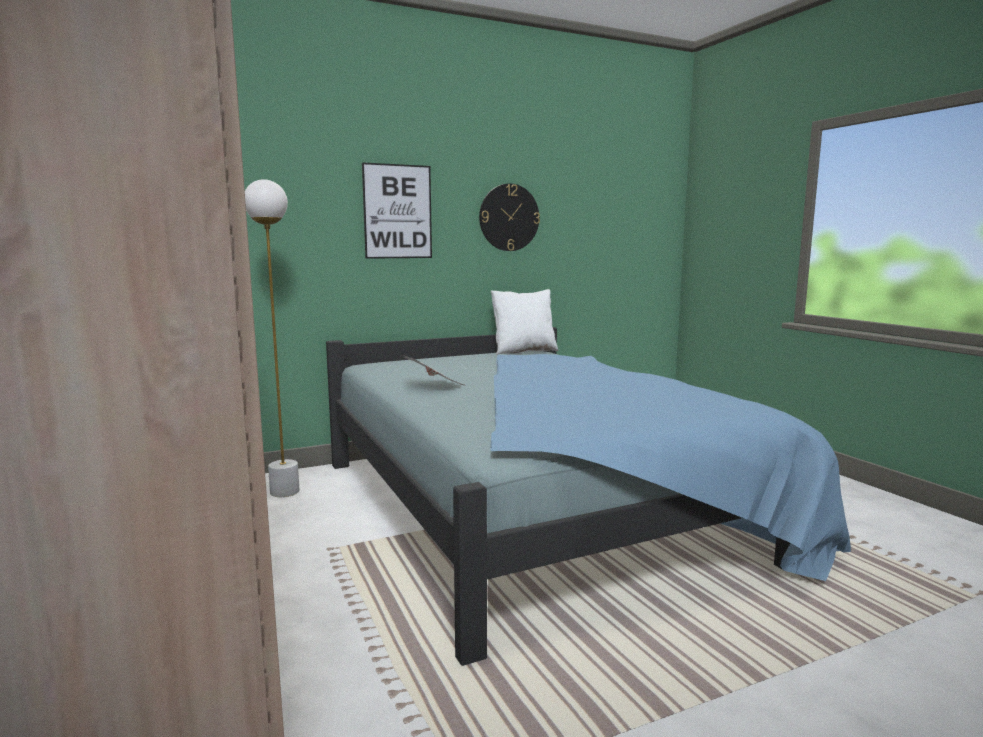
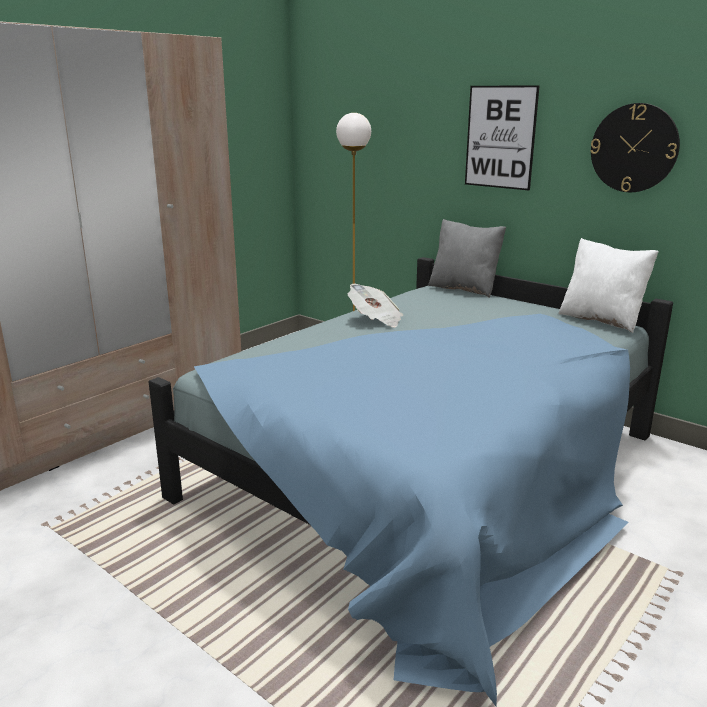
camera: 65 degrees right, 10 degrees up
none -> grey pillow [428,219,506,298]

